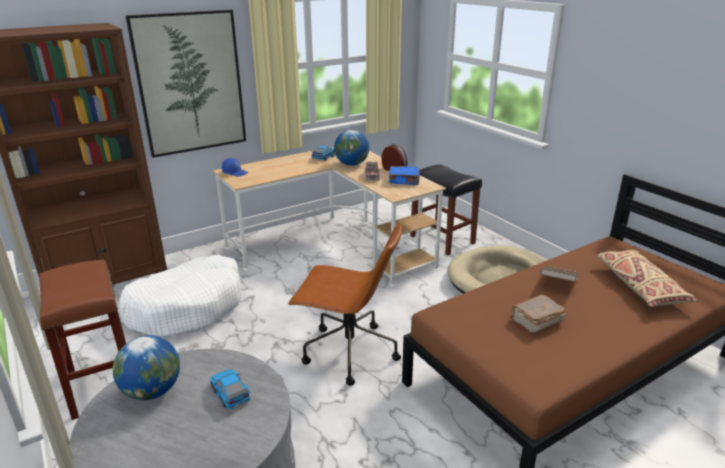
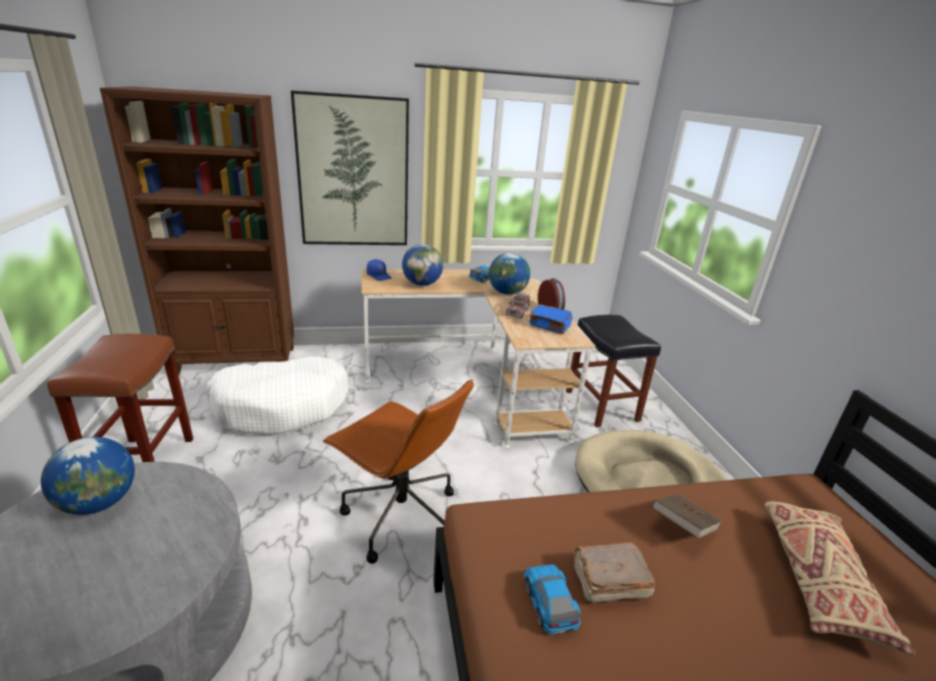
camera: 20 degrees right, 0 degrees up
toy car [210,369,250,409] -> toy car moved to [524,564,581,635]
none -> globe [402,244,443,286]

